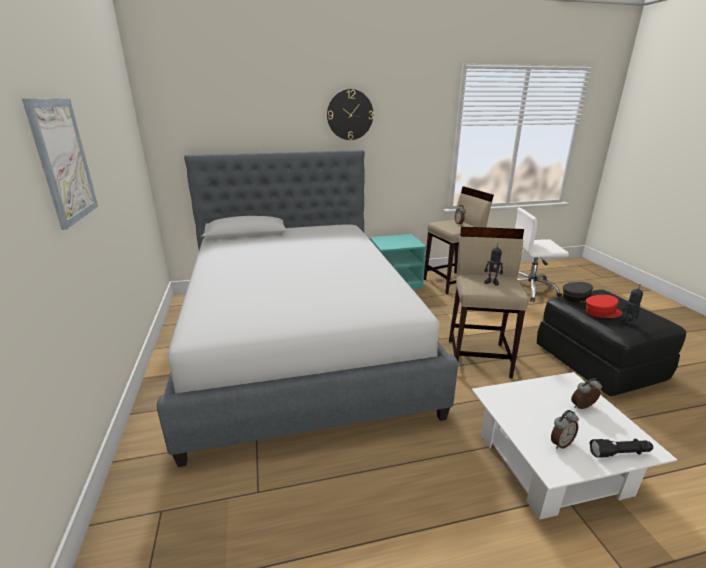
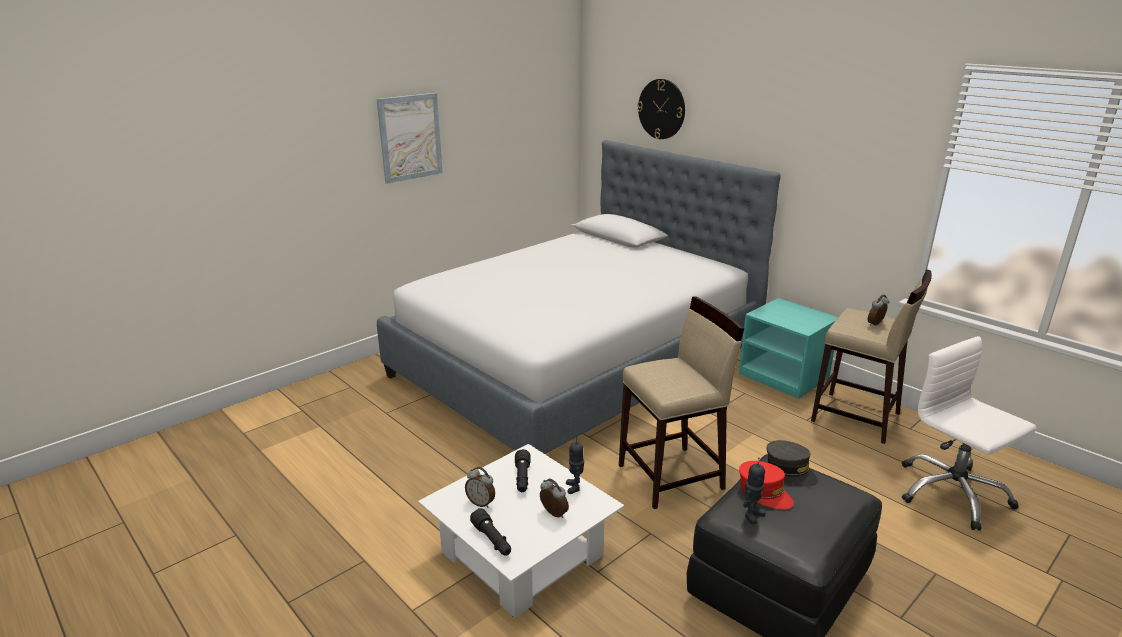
camera: 60 degrees right, 0 degrees up
wall clock [327,89,373,140] -> wall clock moved to [637,79,685,139]
toy robot [484,246,503,286] -> toy robot moved to [566,436,584,494]
none -> black flashlight [515,449,531,492]

